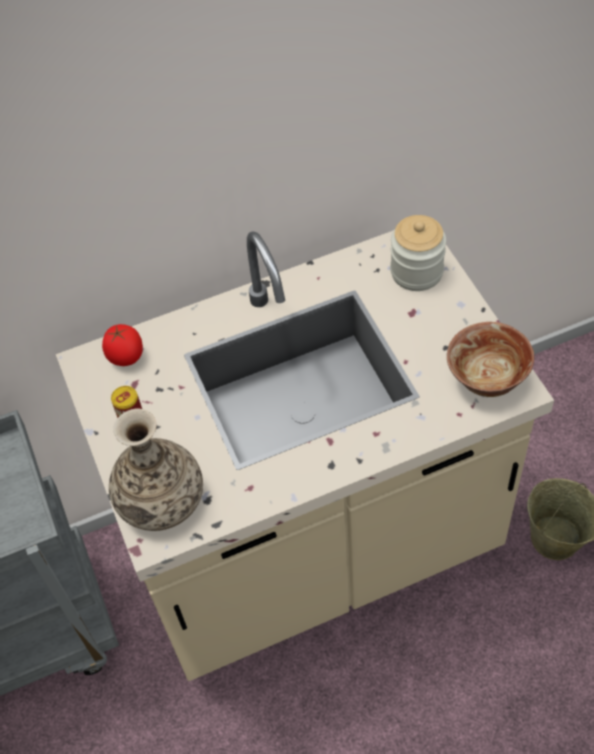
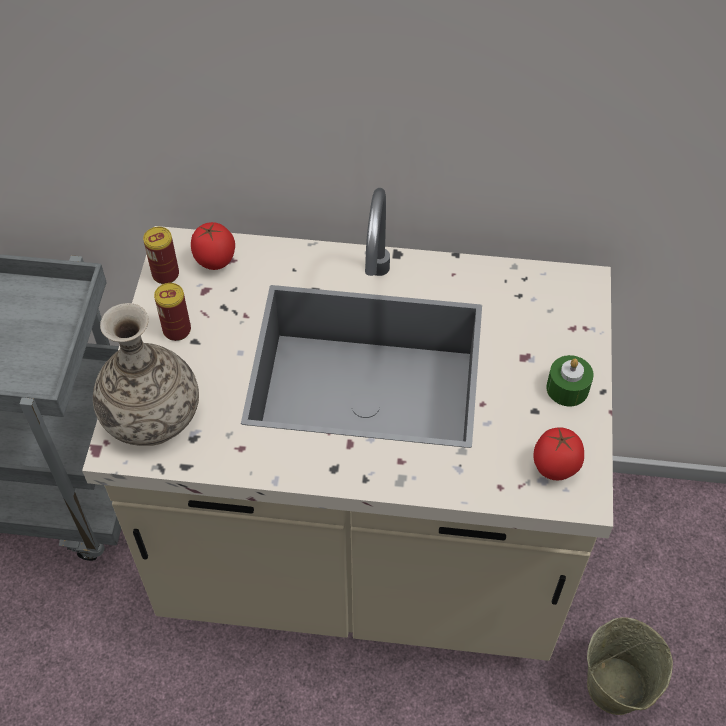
camera: 25 degrees right, 0 degrees up
jar [390,215,446,291] -> none
bowl [447,322,534,397] -> tomato [533,427,584,481]
none -> can [143,227,179,284]
none -> green candle [546,355,594,407]

